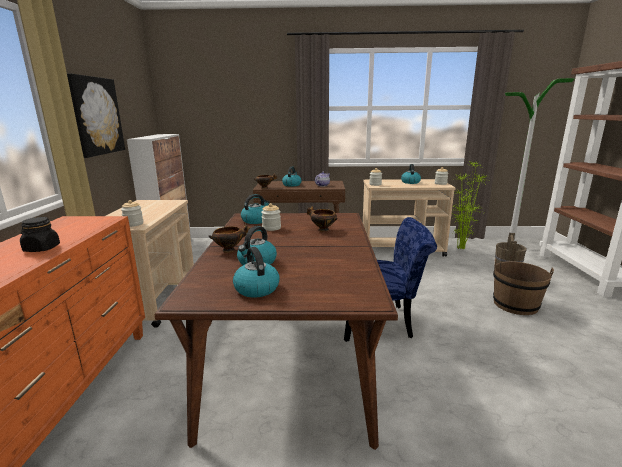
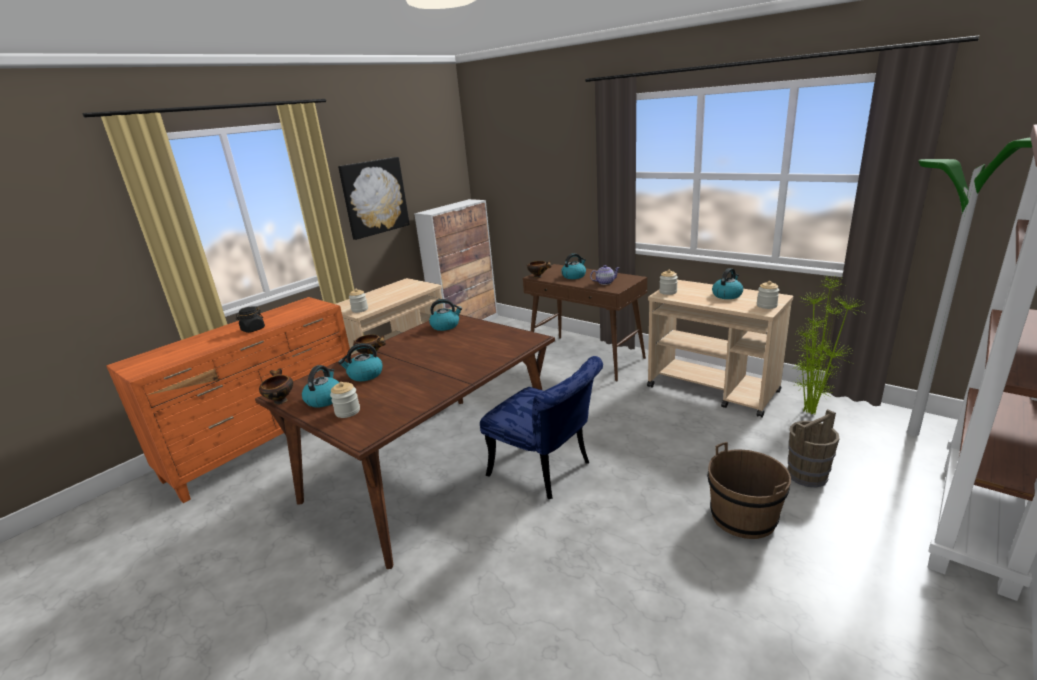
camera: 40 degrees right, 5 degrees up
jar [261,203,281,231] -> jar moved to [330,382,360,418]
bowl [307,206,338,232] -> bowl moved to [259,369,293,405]

